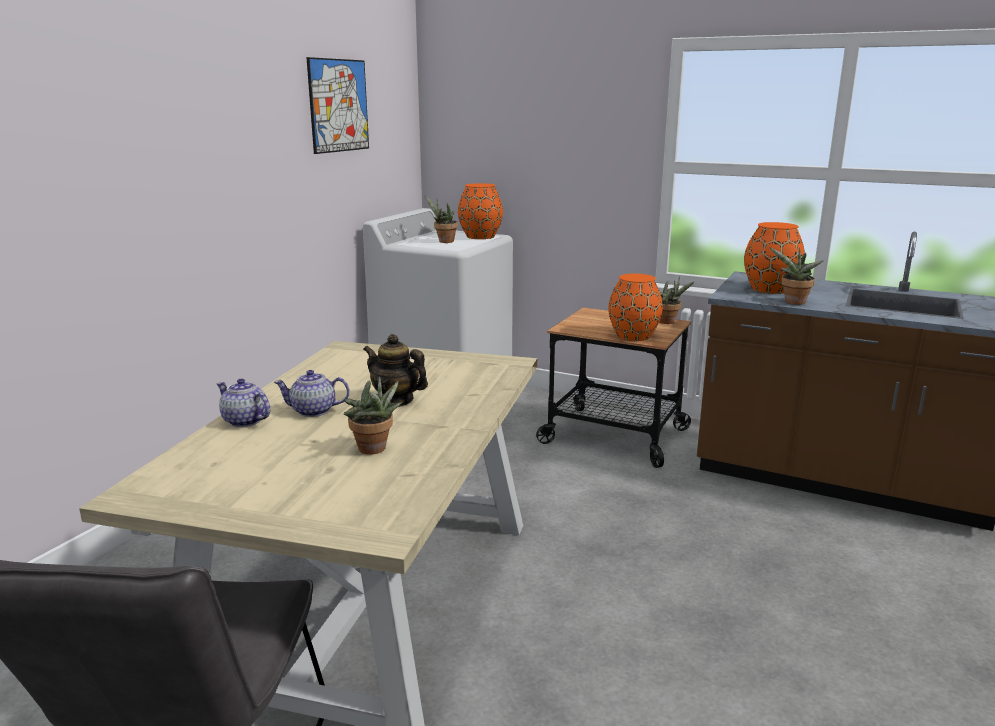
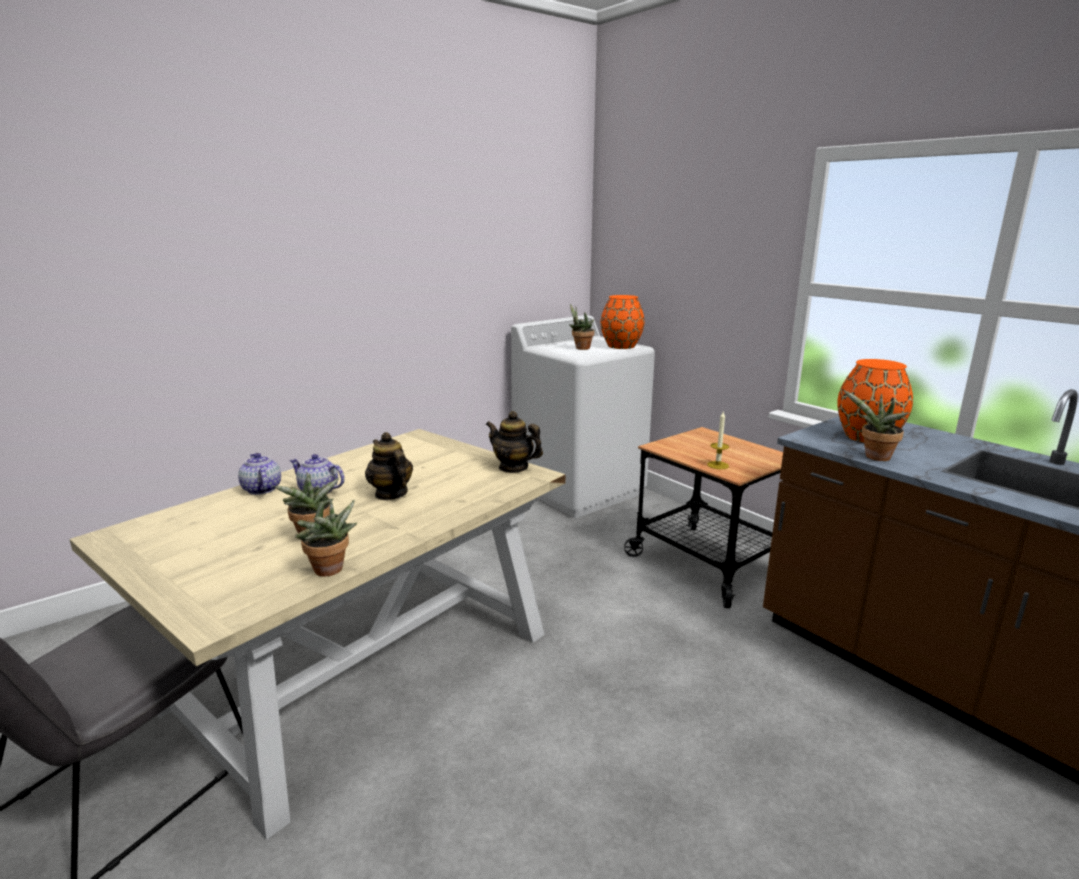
camera: 25 degrees right, 0 degrees up
picture [306,57,369,154] -> none
orange vase [608,274,663,341] -> candle [707,412,729,469]
potted plant [659,276,694,324] -> potted plant moved to [295,498,357,577]
none -> teapot [486,411,543,473]

